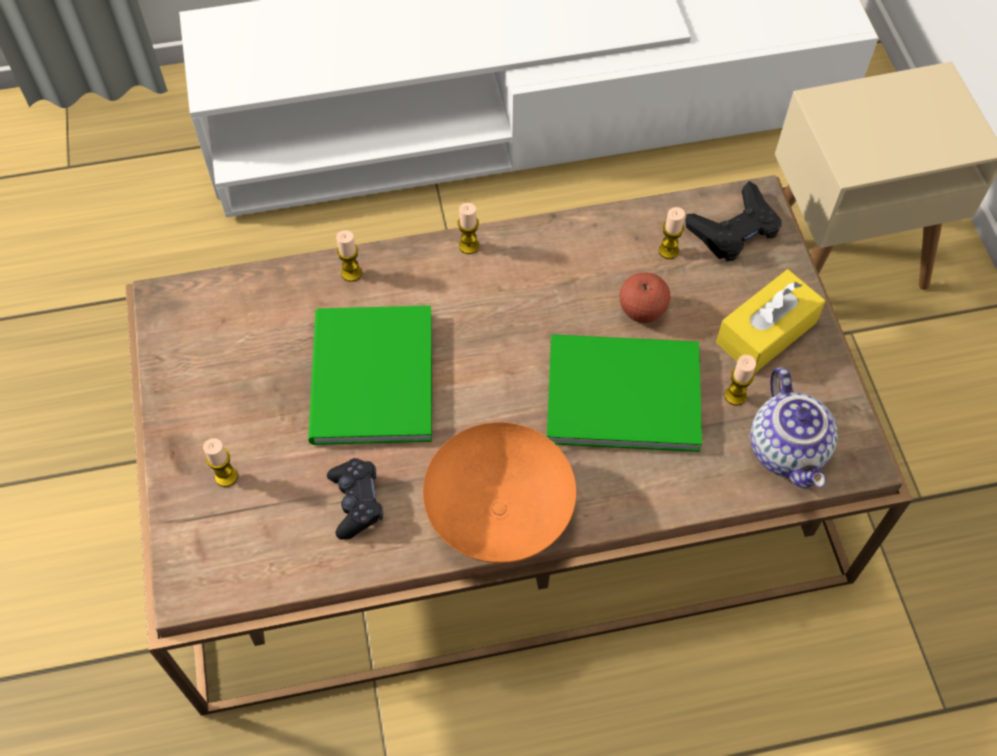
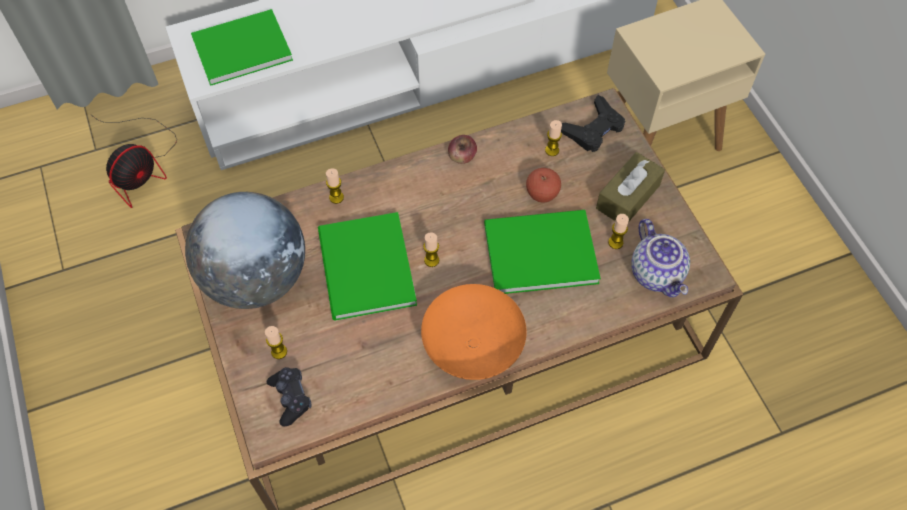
camera: 10 degrees left, 0 degrees up
black game controller [327,458,383,540] -> black game controller moved to [267,367,312,427]
candle [458,203,479,254] -> candle moved to [423,232,439,267]
yellow tissue box [716,269,825,374] -> brown tissue box [596,152,665,221]
none -> fan [90,114,177,208]
none -> globe [185,192,305,309]
none -> green book [191,9,293,86]
none -> apple [448,135,477,164]

